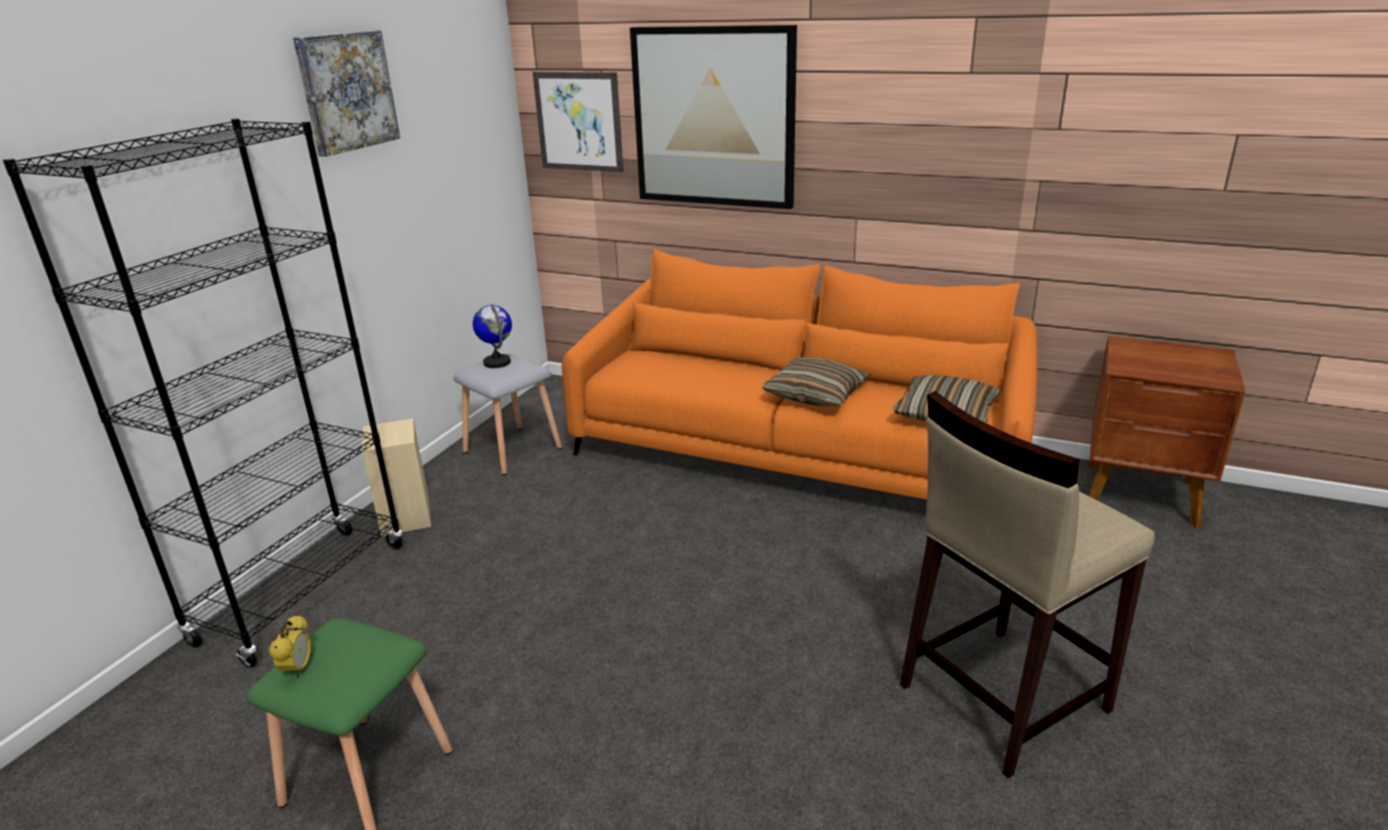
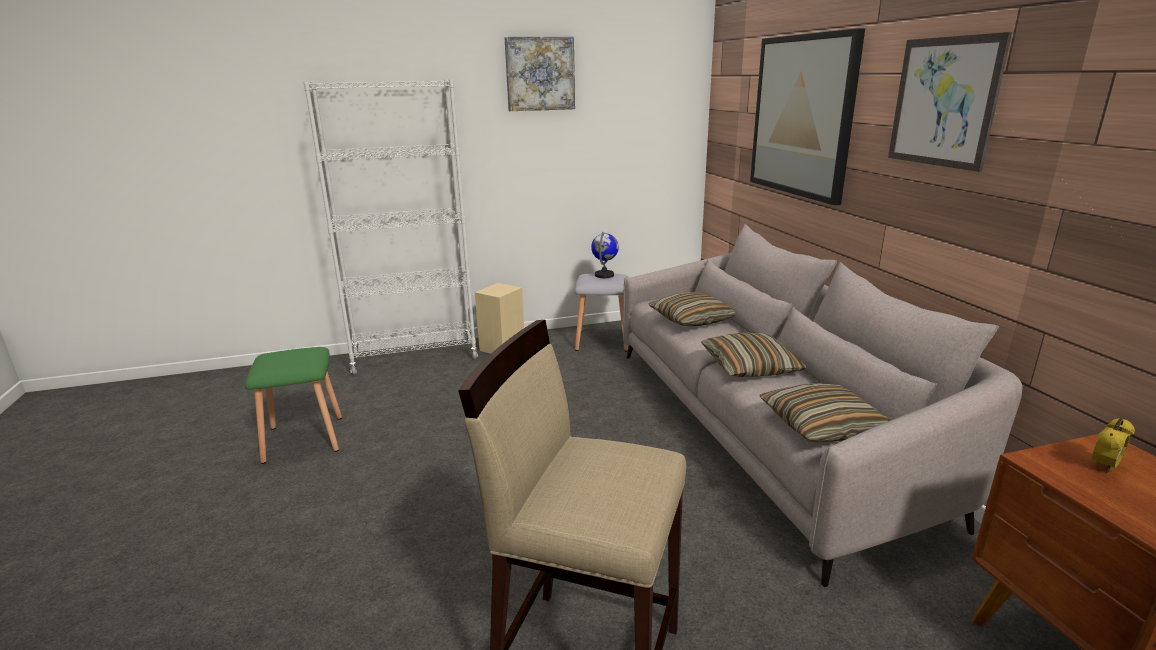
camera: 50 degrees right, 5 degrees down
black bookcase [3,118,403,667] -> white bookcase [303,79,478,375]
alarm clock [269,614,311,678] -> alarm clock moved to [1092,418,1135,473]
picture [532,72,624,172] -> picture moved to [888,32,1012,172]
orange sofa [562,249,1037,500] -> grey sofa [623,224,1023,587]
none -> pillow [649,292,735,326]

